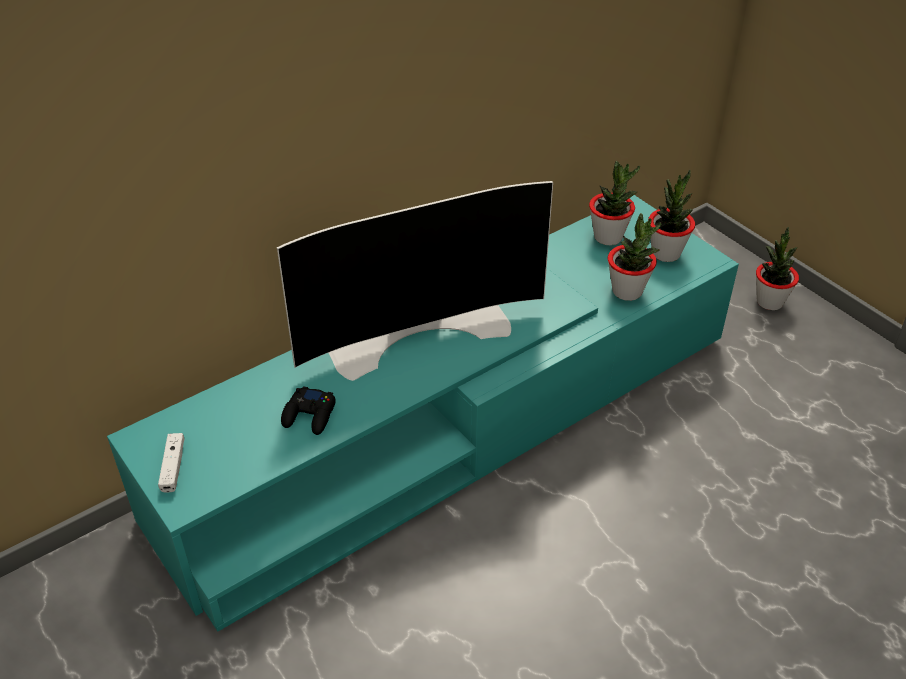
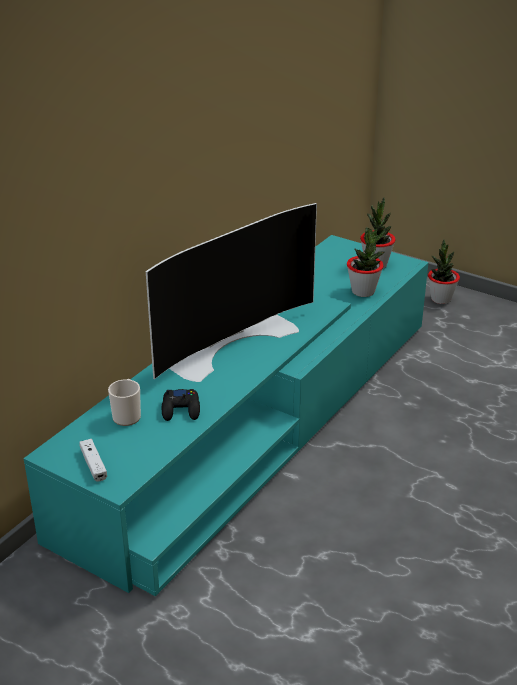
camera: 20 degrees left, 10 degrees down
potted plant [589,161,640,245] -> none
none -> mug [108,379,141,426]

